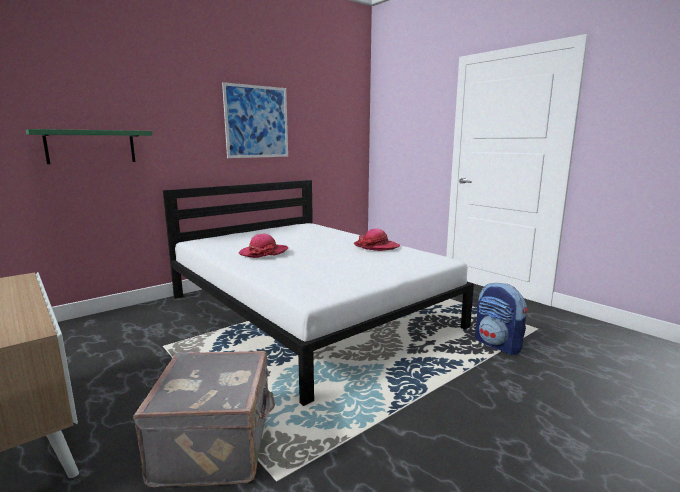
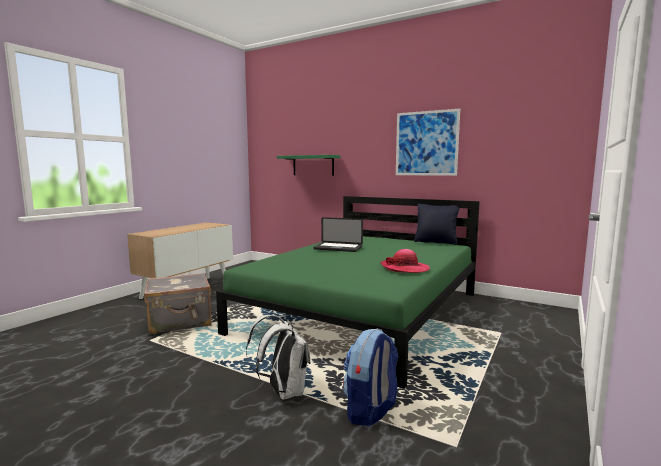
camera: 70 degrees right, 5 degrees down
white bed [163,180,474,406] -> green bed [216,196,480,389]
hat [239,234,288,258] -> laptop [313,217,363,252]
none -> white backpack [246,315,311,400]
none -> black pillow [414,204,460,245]

